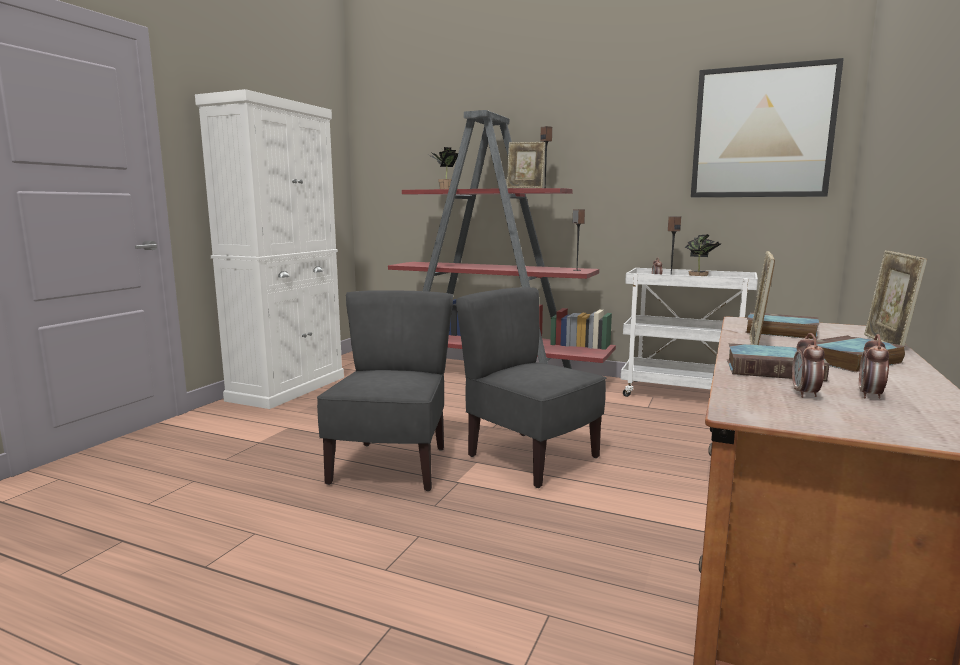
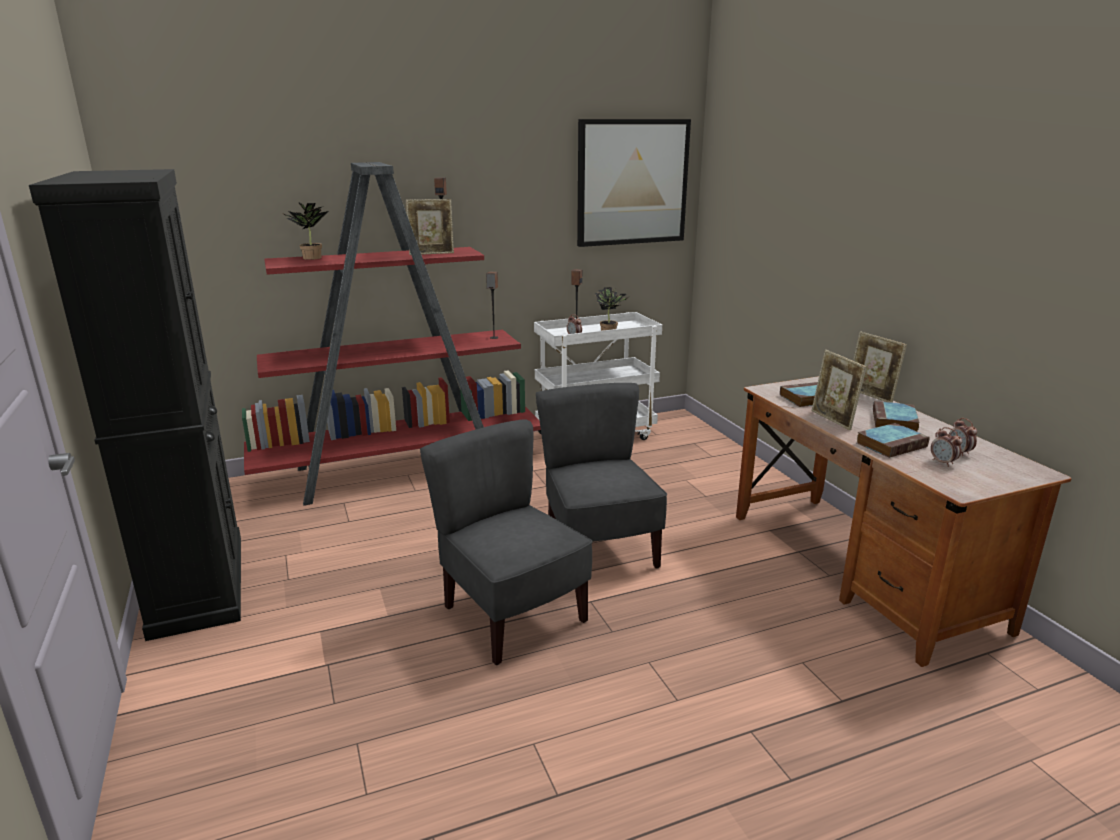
camera: 45 degrees left, 10 degrees up
white cabinet [195,89,344,409] -> black cabinet [29,169,241,641]
grey chair [456,287,606,488] -> grey chair turned 75 degrees clockwise [536,383,667,568]

